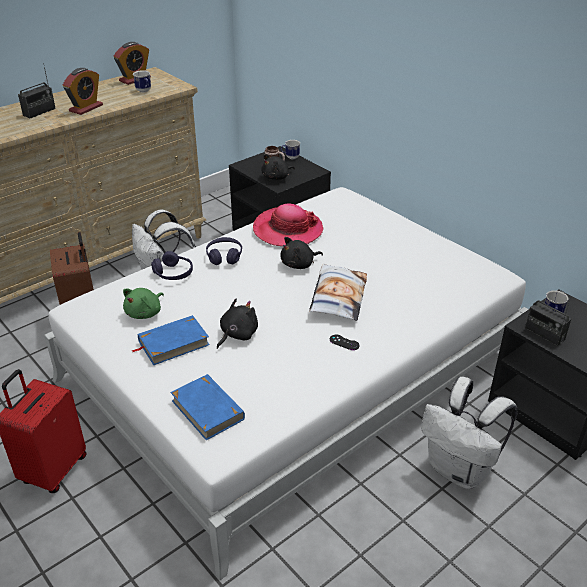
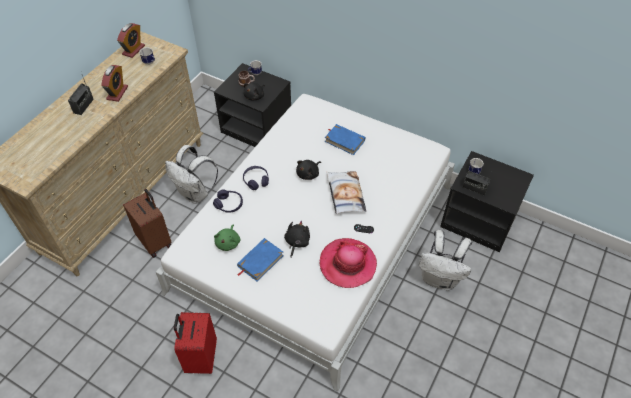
camera: 20 degrees left, 15 degrees up
blue book [170,374,245,440] -> blue book moved to [325,124,365,155]
hat [253,203,324,246] -> hat moved to [320,238,377,288]

